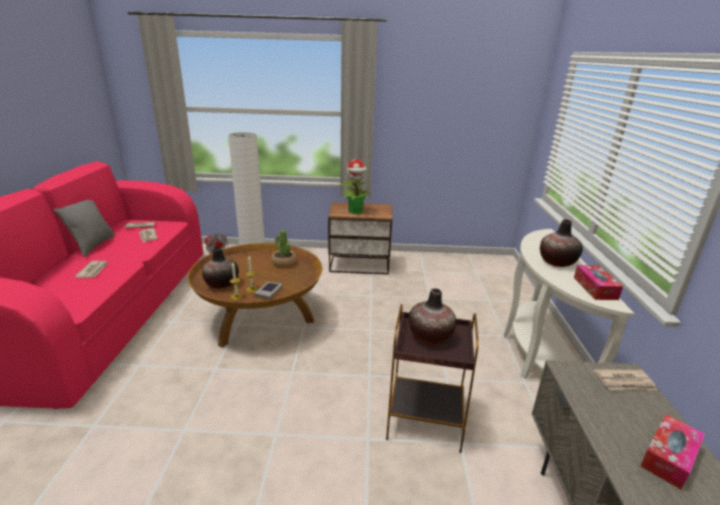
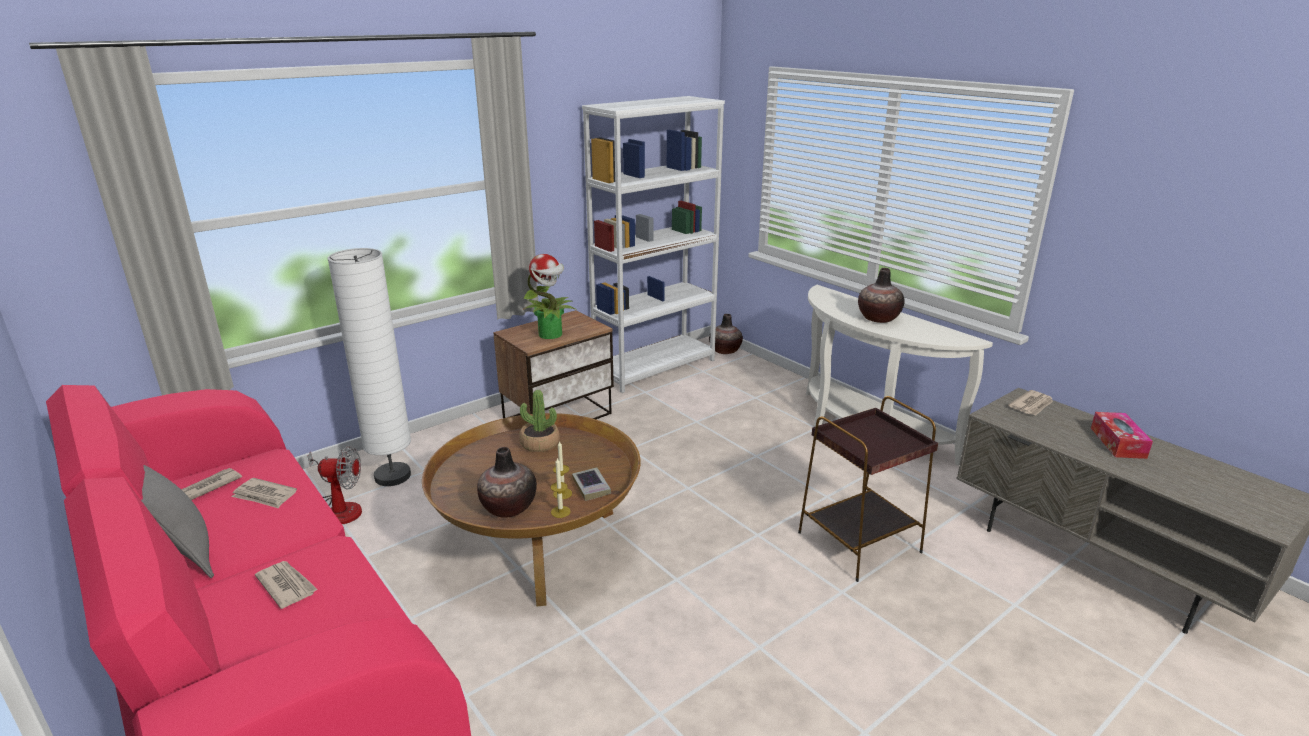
camera: 40 degrees left, 0 degrees up
vase [409,288,456,345] -> vase moved to [709,314,743,354]
tissue box [574,265,623,300] -> none
none -> white bookcase [582,96,725,393]

